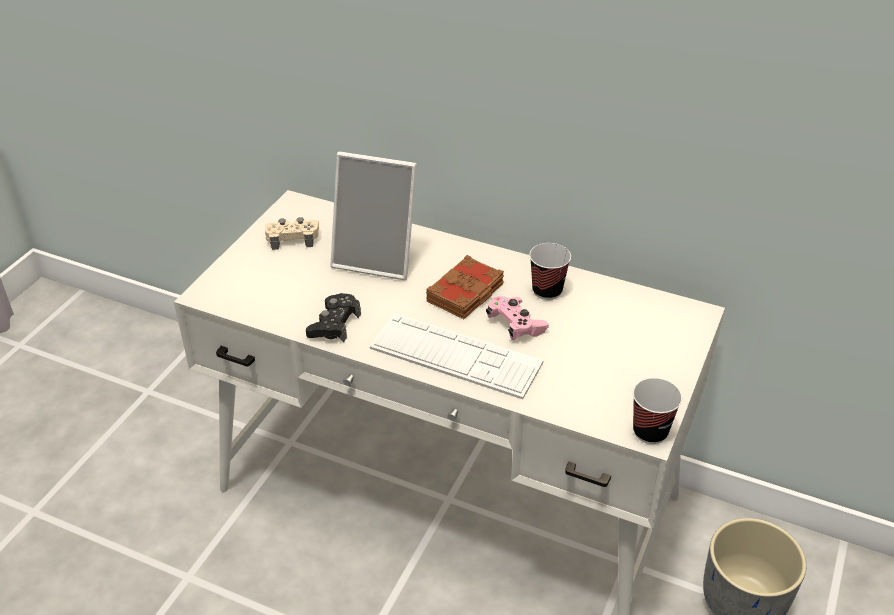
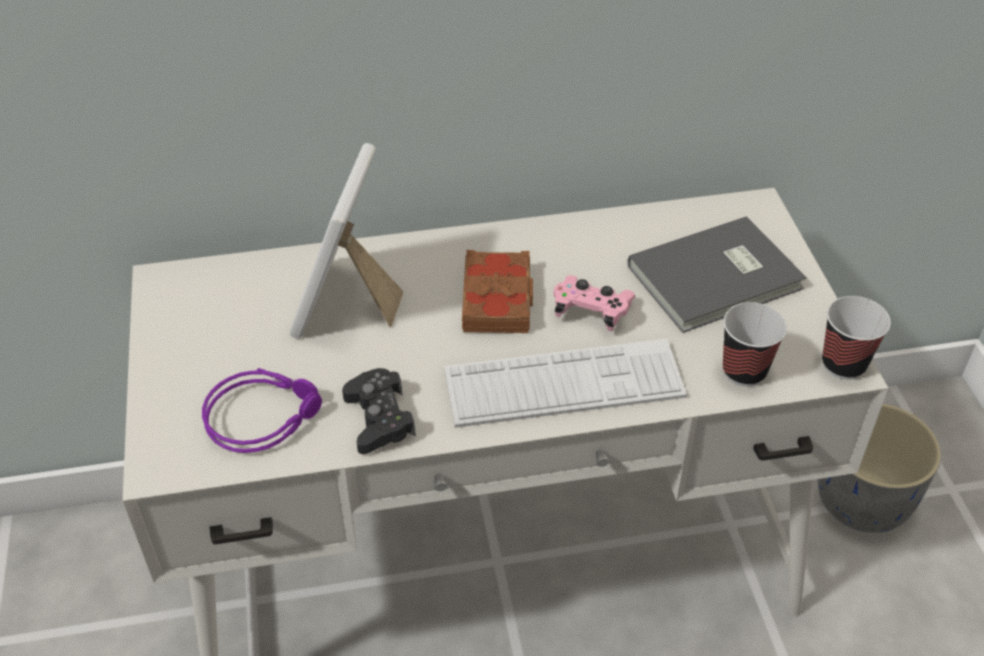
camera: 35 degrees left, 5 degrees up
beige game controller [265,217,319,250] -> none
picture frame [330,152,417,280] -> picture frame turned 120 degrees clockwise [289,143,404,338]
cup [529,243,571,300] -> cup moved to [723,302,787,387]
none -> purple headphones [202,368,322,453]
none -> grey book [628,216,807,333]

